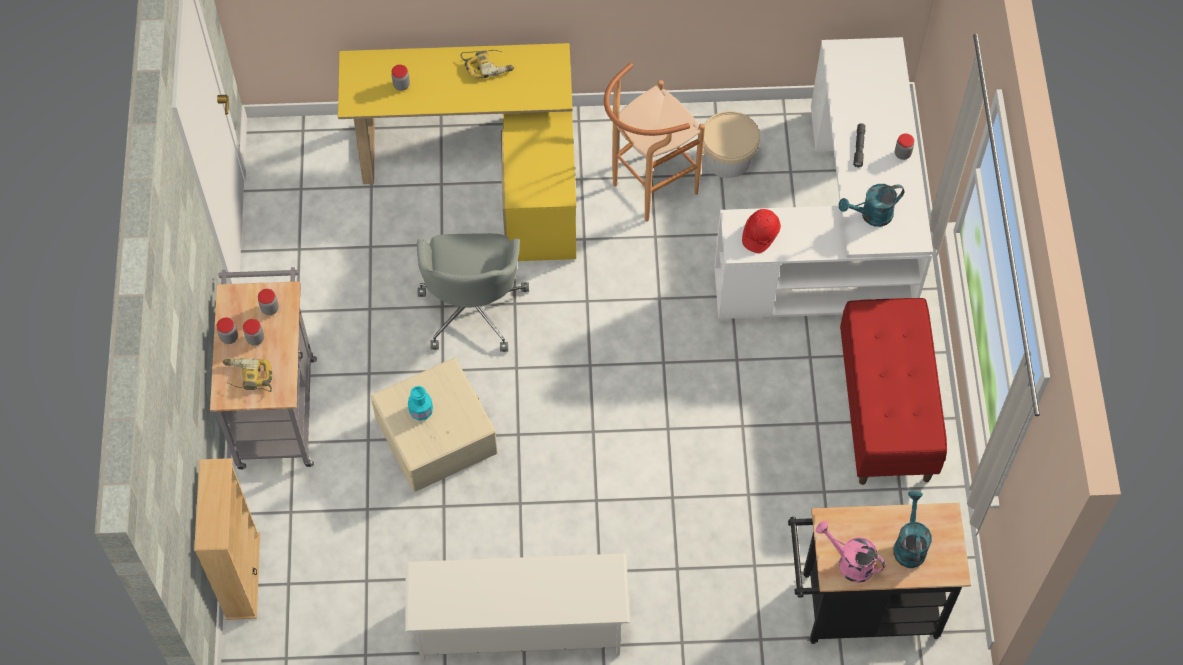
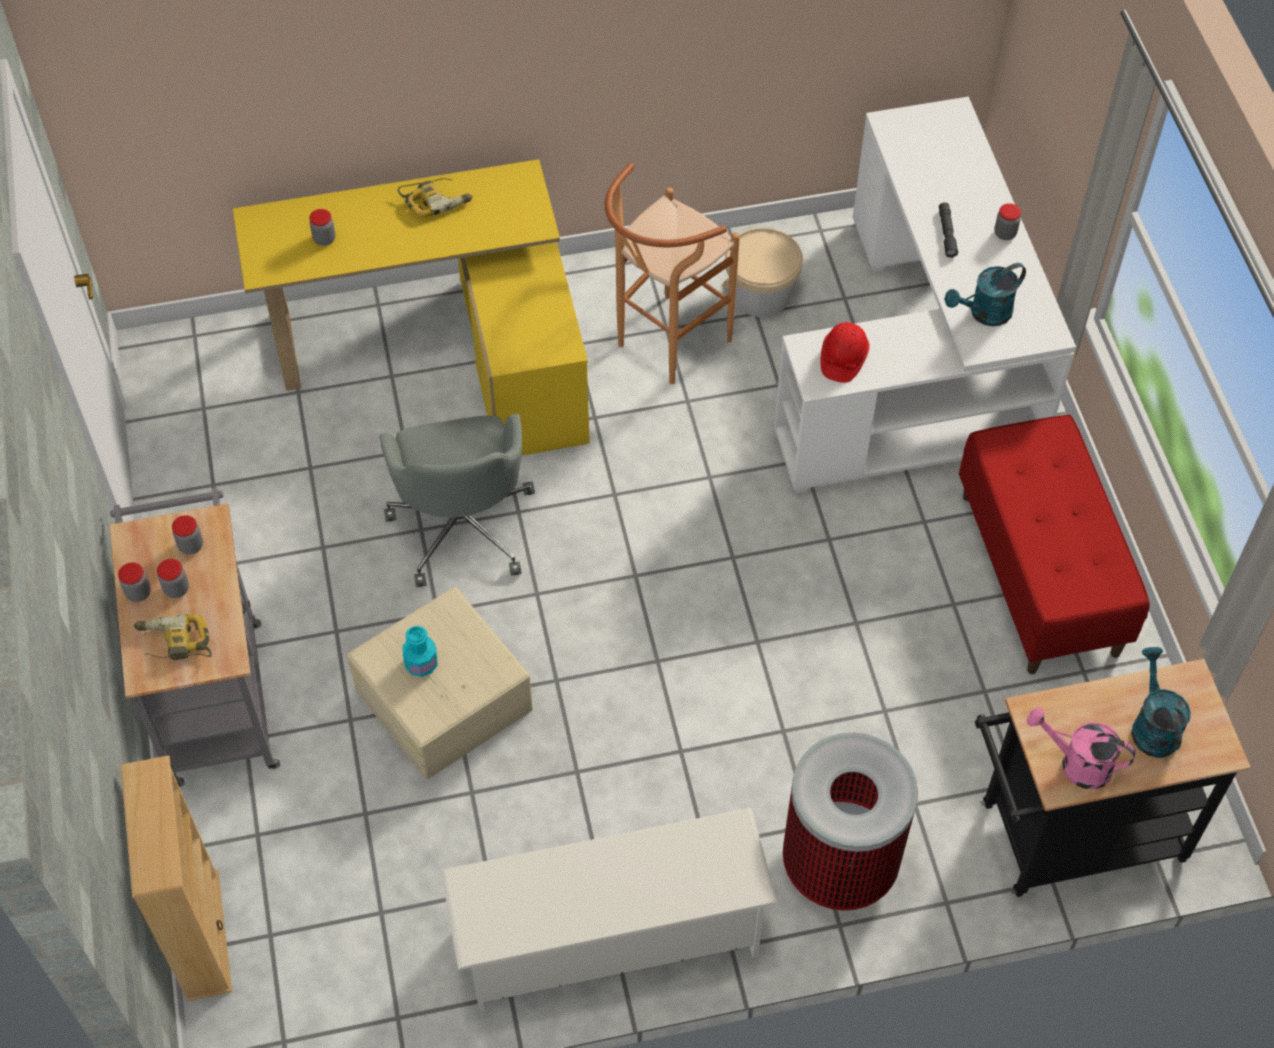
camera: 10 degrees left, 5 degrees down
none -> trash can [783,733,918,911]

